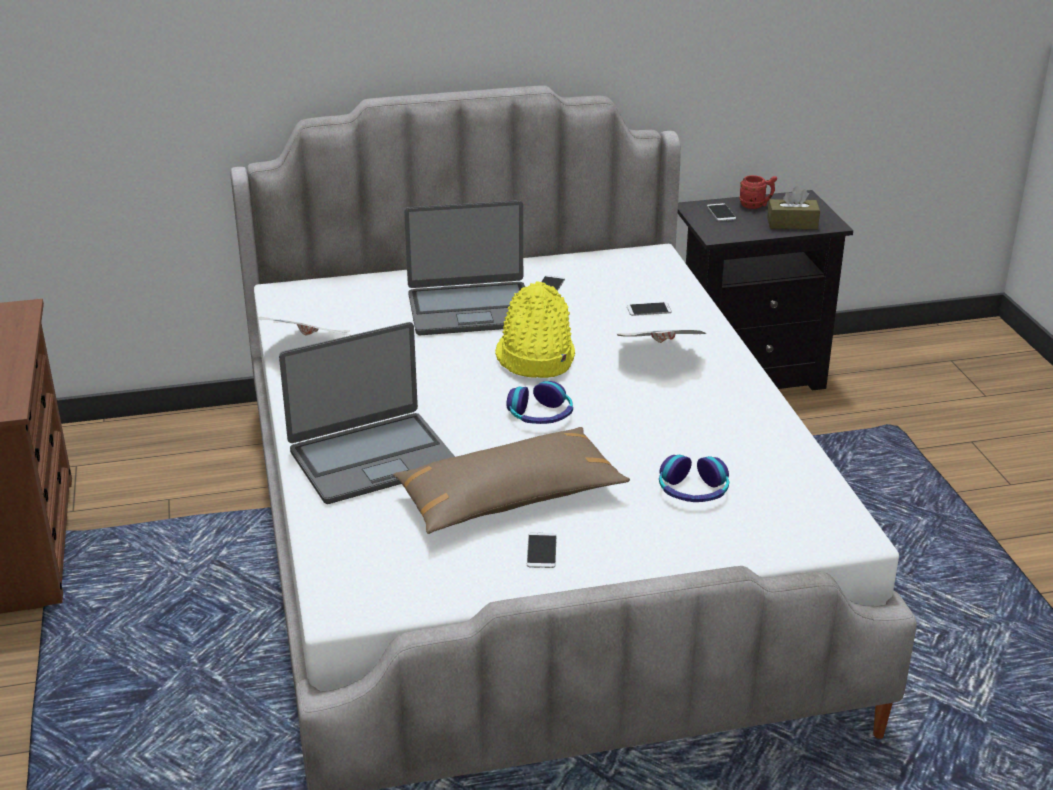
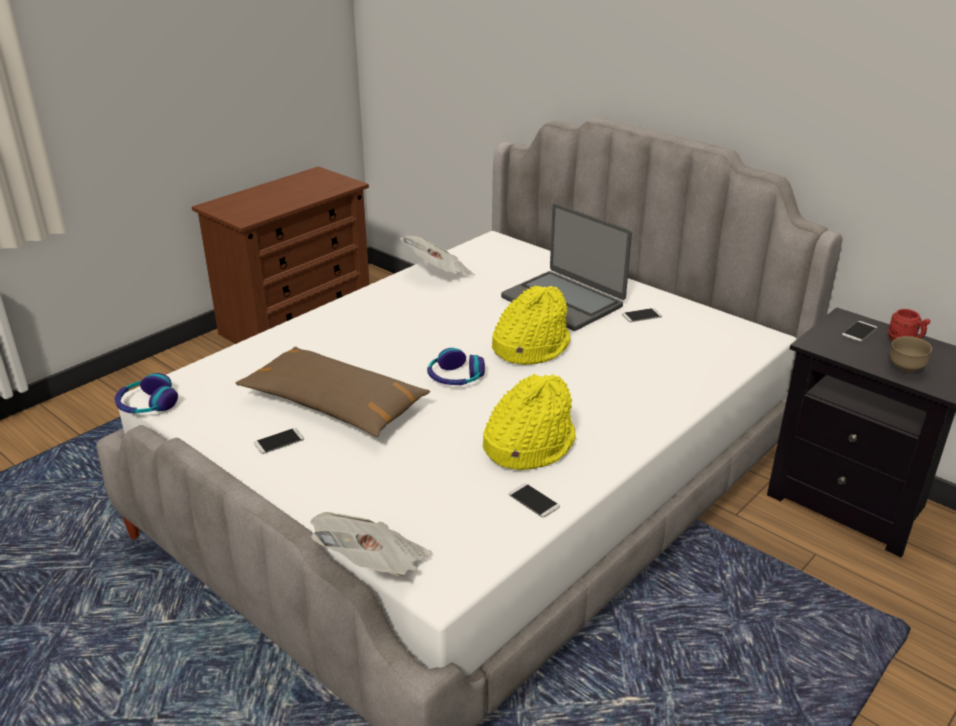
camera: 55 degrees right, 0 degrees up
laptop [279,322,455,504] -> none
newspaper [617,330,707,343] -> newspaper moved to [310,512,433,576]
phone [627,302,672,316] -> phone moved to [509,483,560,518]
headphones [659,455,729,502] -> headphones moved to [115,373,178,413]
brown tissue box [767,186,820,229] -> brown bowl [890,336,932,372]
none -> yellow hat [483,374,575,470]

